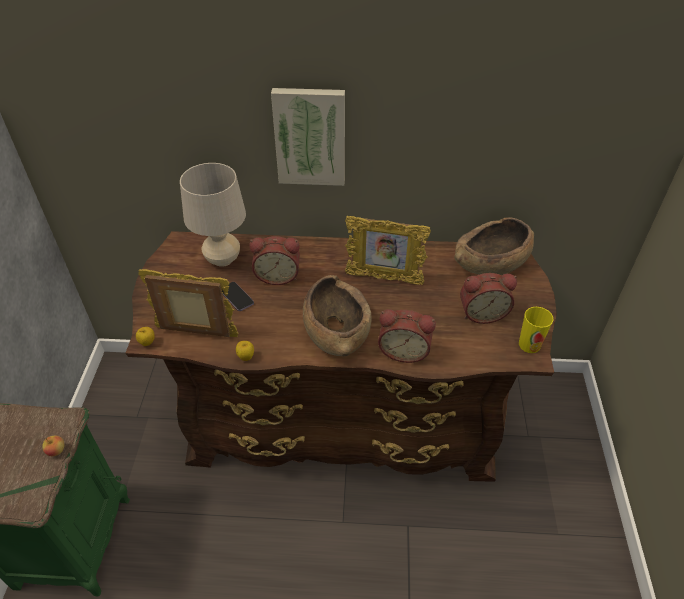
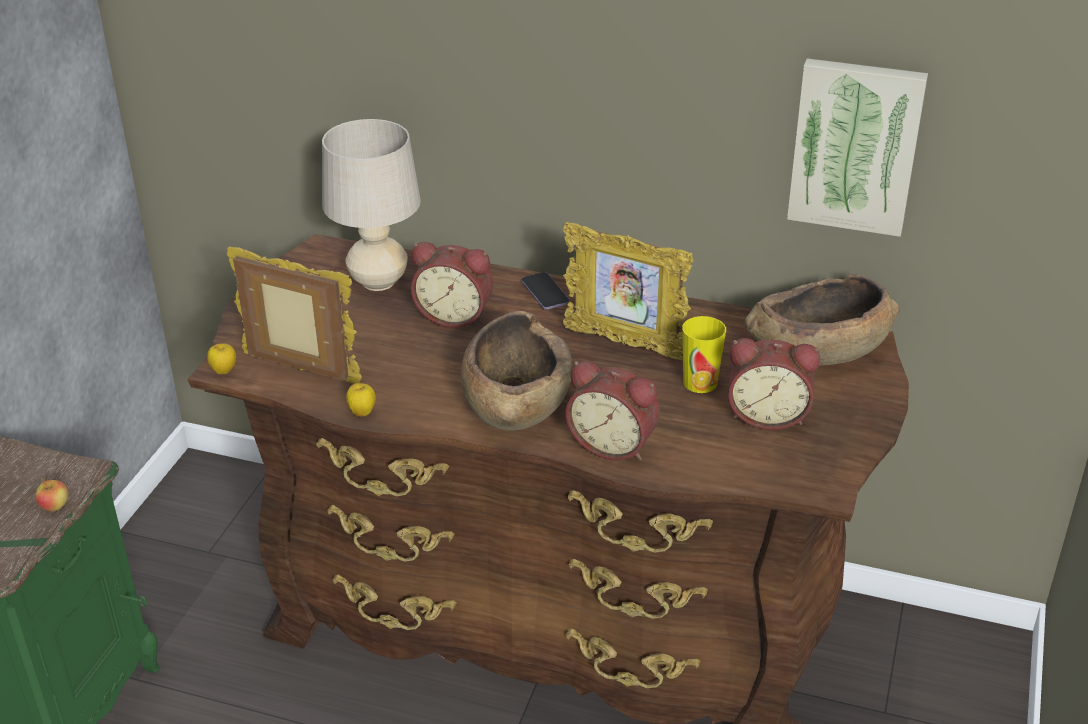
camera: 15 degrees right, 10 degrees down
phone [222,282,254,311] -> phone moved to [521,272,570,310]
picture [271,88,345,186] -> picture moved to [787,58,928,237]
cup [519,307,553,353] -> cup moved to [682,316,726,393]

